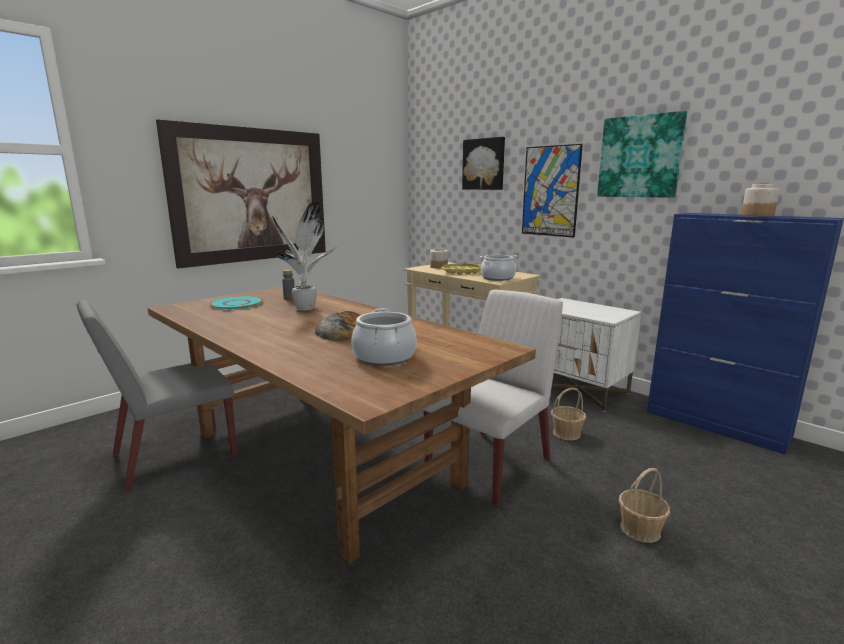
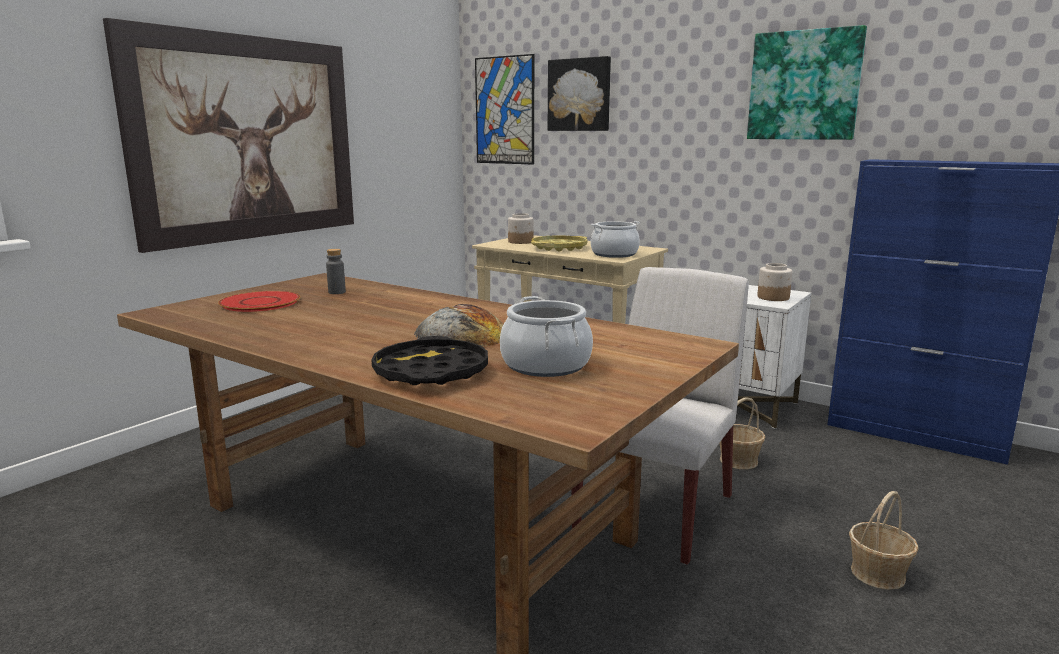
camera: 10 degrees left, 0 degrees up
grey chair [77,300,238,492] -> none
turquoise plate [209,296,263,310] -> red plate [218,291,300,312]
potted plant [272,202,337,311] -> none
picture [522,144,583,237] -> picture moved to [475,54,534,165]
jar [741,184,779,217] -> jar moved to [757,263,792,301]
none -> black tray [372,336,488,385]

